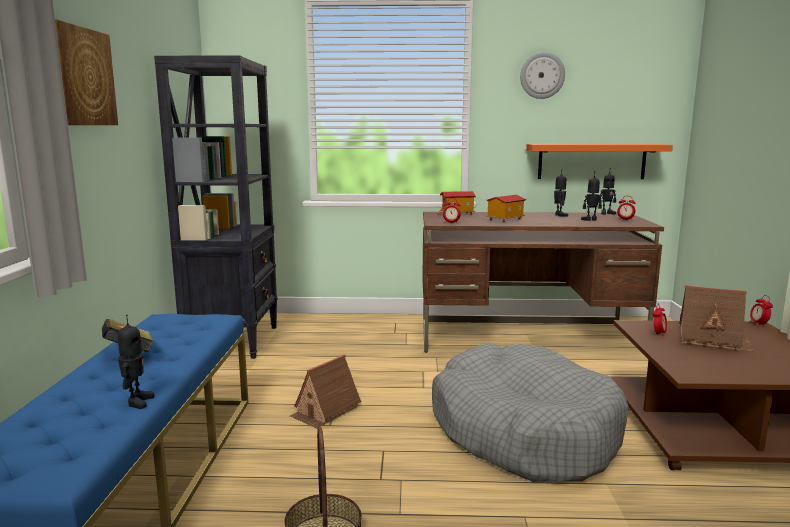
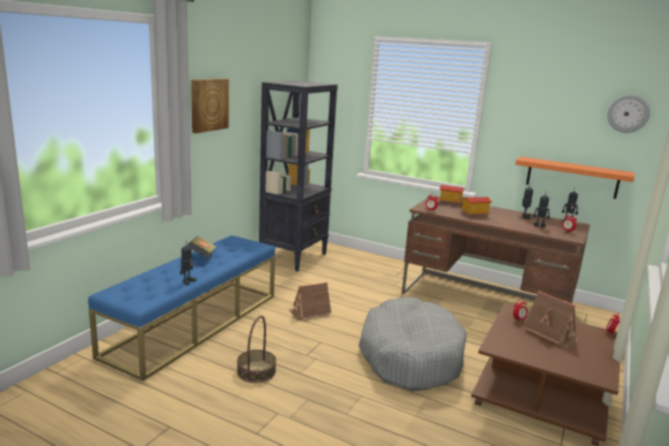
camera: 25 degrees right, 5 degrees up
wall clock [520,52,565,99] -> wall clock moved to [607,95,650,133]

